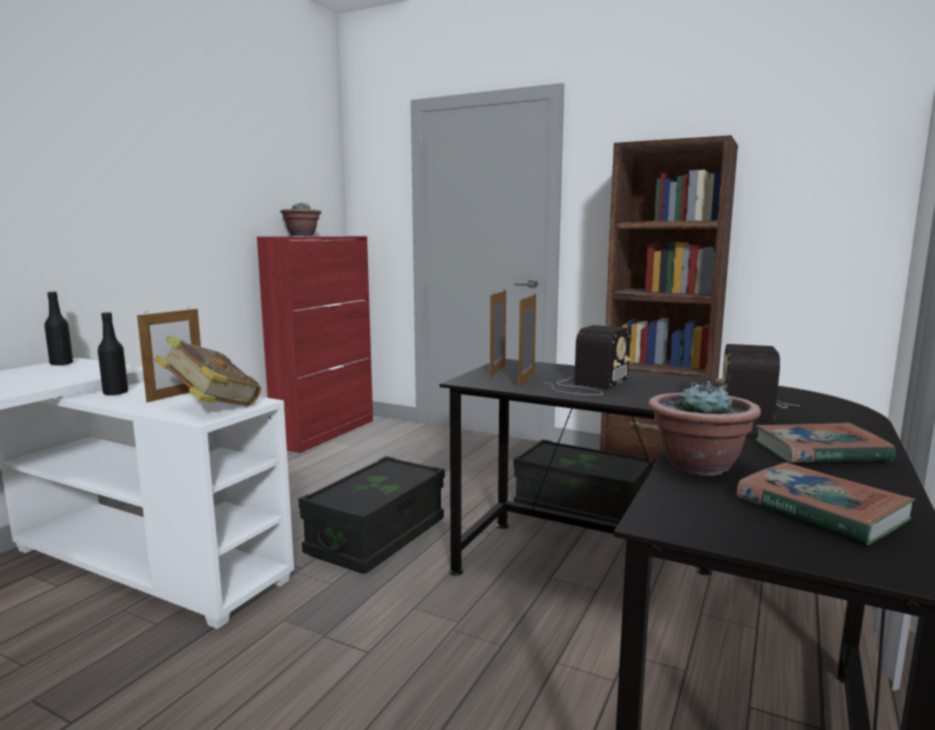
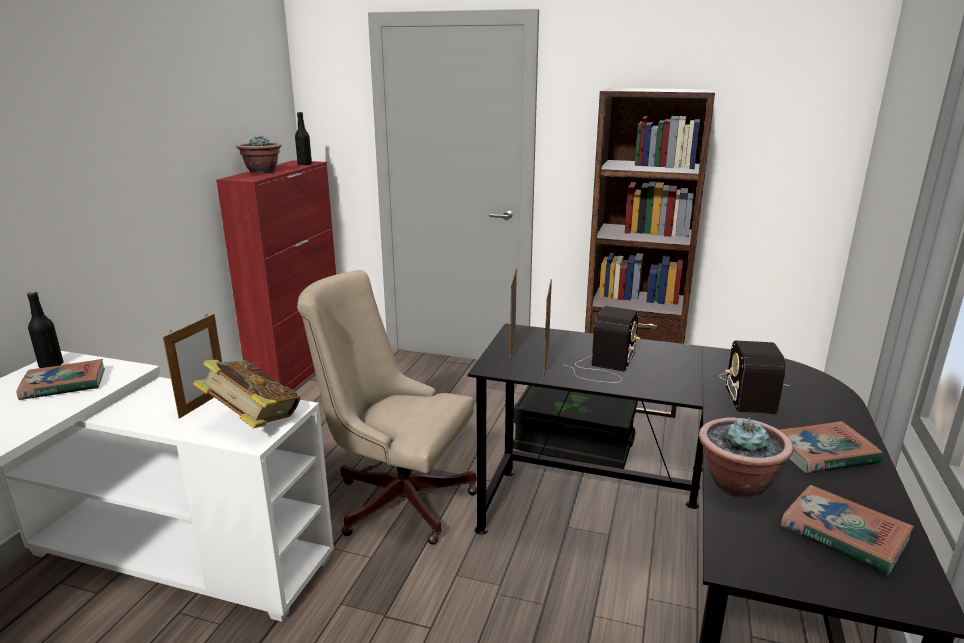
camera: 10 degrees left, 10 degrees up
black bottle [98,312,128,395] -> black bottle moved to [295,112,312,165]
black storage box [298,456,445,574] -> beige office chair [297,270,477,545]
none -> book [16,359,105,400]

